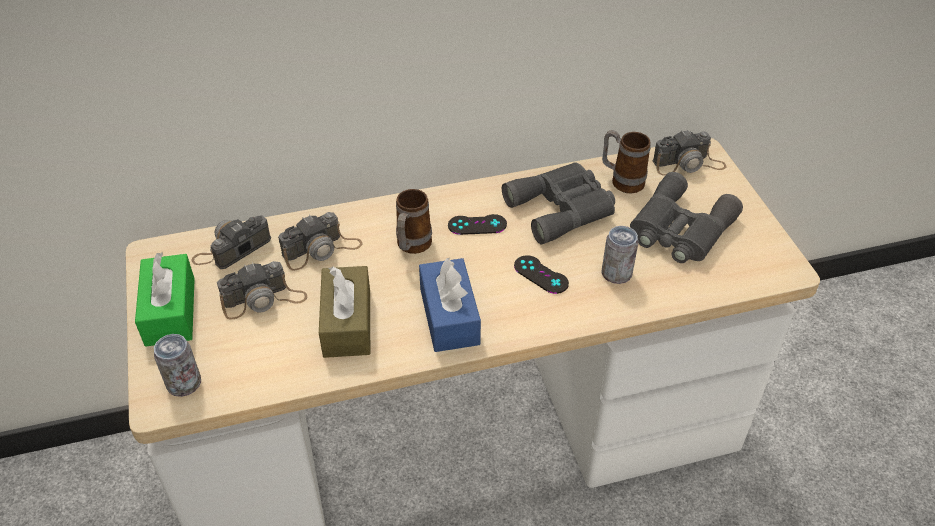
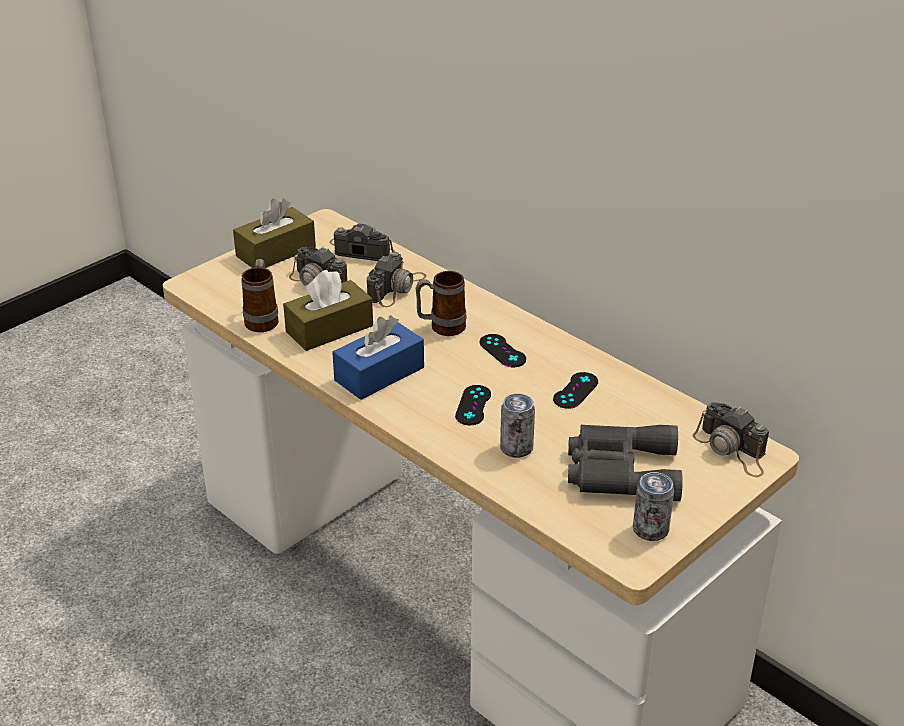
camera: 60 degrees right, 10 degrees down
green tissue box [135,252,195,347] -> brown tissue box [233,198,316,268]
can [154,334,201,397] -> can moved to [633,472,674,541]
camera [278,212,363,271] -> camera turned 90 degrees counterclockwise [367,252,427,307]
grey binoculars [502,162,615,245] -> black game controller [553,372,598,409]
mug [602,130,651,193] -> mug moved to [241,259,279,332]

